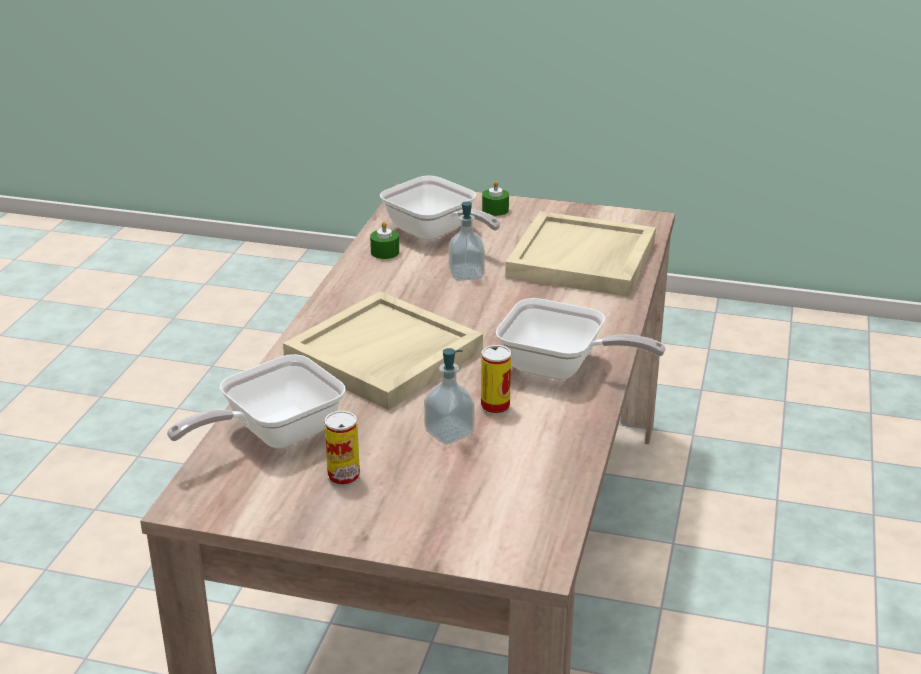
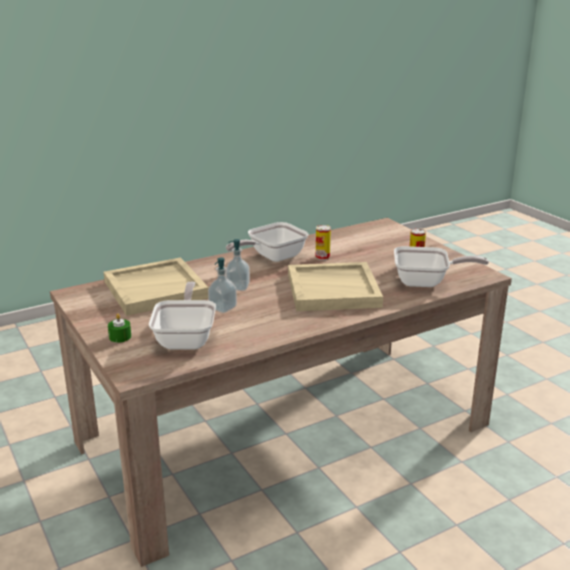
camera: 135 degrees left, 5 degrees down
green candle [370,221,399,259] -> none
soap dispenser [424,348,475,445] -> soap dispenser moved to [226,239,250,291]
frying pan [496,298,666,380] -> frying pan turned 105 degrees counterclockwise [226,222,309,262]

